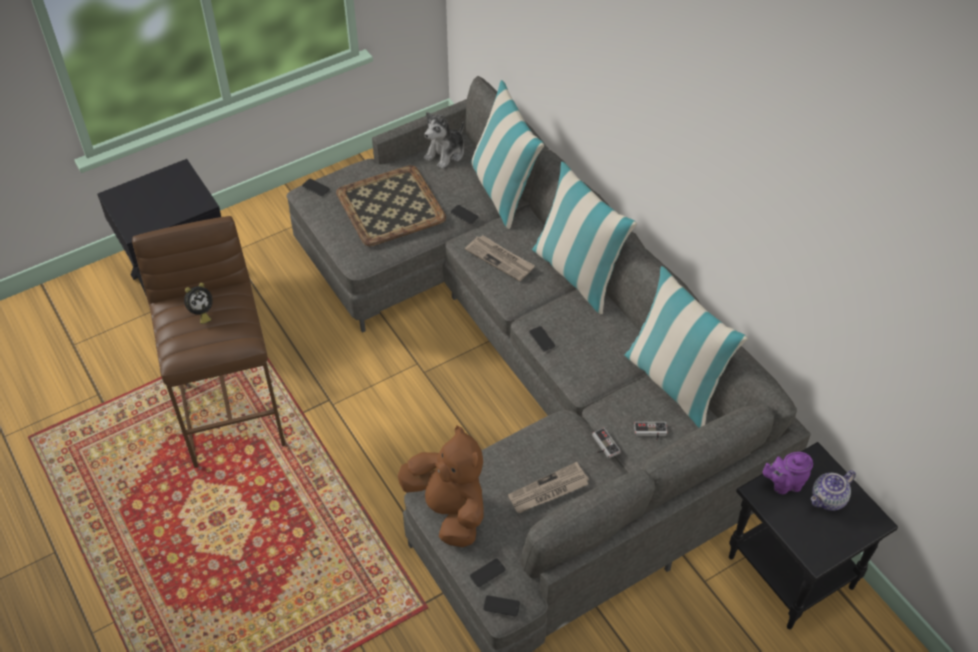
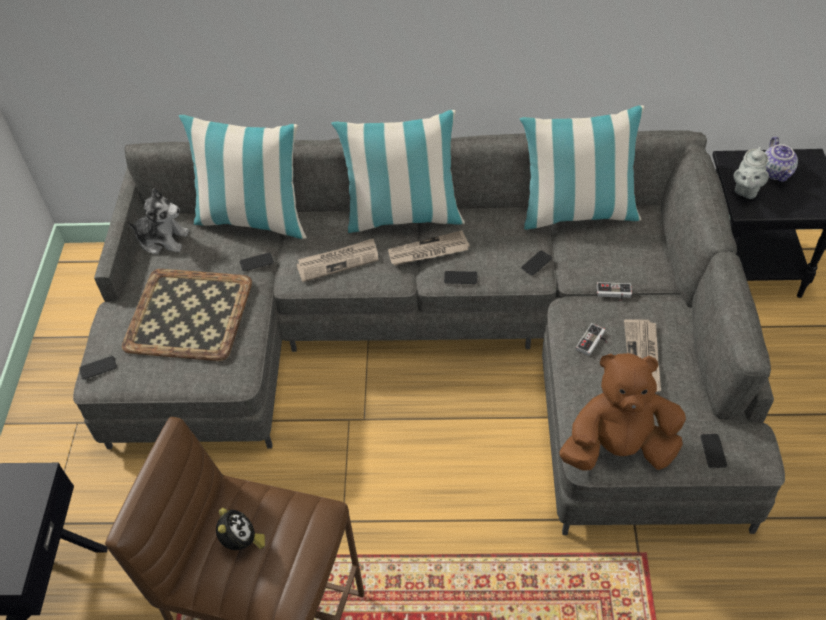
camera: 55 degrees left, 0 degrees up
plush toy [424,112,464,169] -> plush toy turned 60 degrees counterclockwise [128,188,189,254]
phone [483,595,520,616] -> phone moved to [521,250,552,276]
game controller [634,422,667,440] -> game controller moved to [576,323,607,356]
purple teapot [763,452,813,494] -> grey teapot [734,147,769,199]
none -> newspaper [388,230,470,266]

